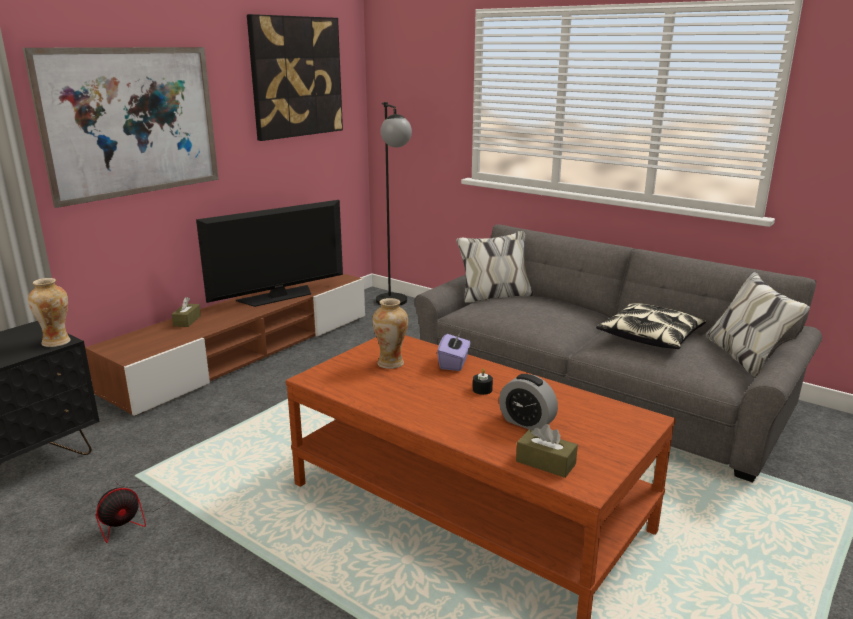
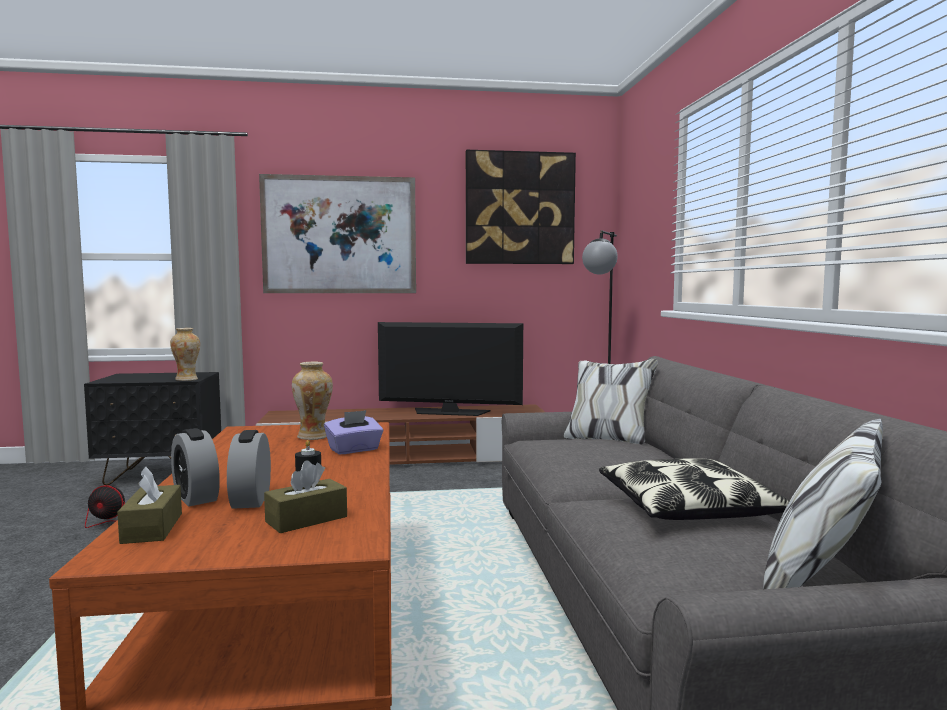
camera: 45 degrees right, 15 degrees down
brown tissue box [171,297,201,327] -> brown tissue box moved to [264,460,347,533]
none -> alarm clock [171,428,220,507]

